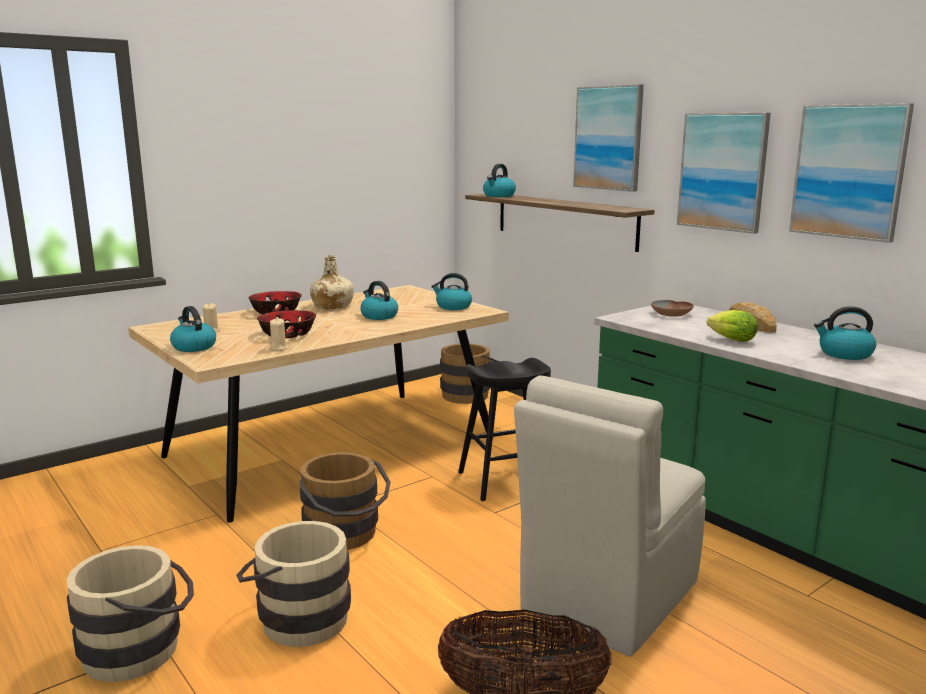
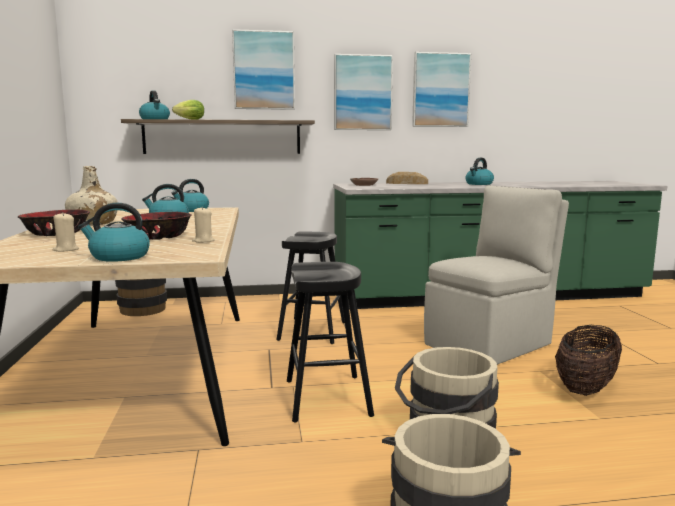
camera: 60 degrees left, 5 degrees down
brown bucket [300,452,391,550] -> black stool [287,262,374,423]
beige chair [514,375,706,656] -> beige chair turned 105 degrees counterclockwise [424,185,569,365]
lettuce [707,310,758,342] -> lettuce moved to [172,100,204,120]

